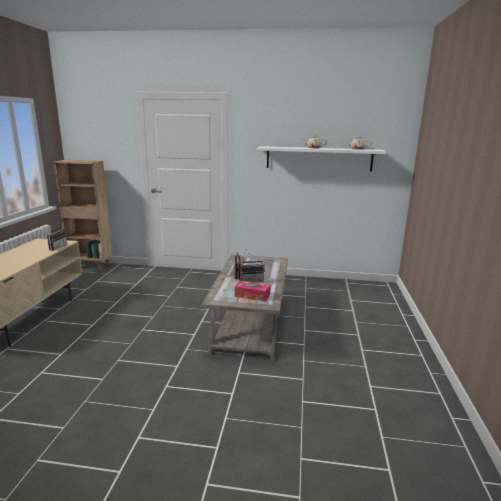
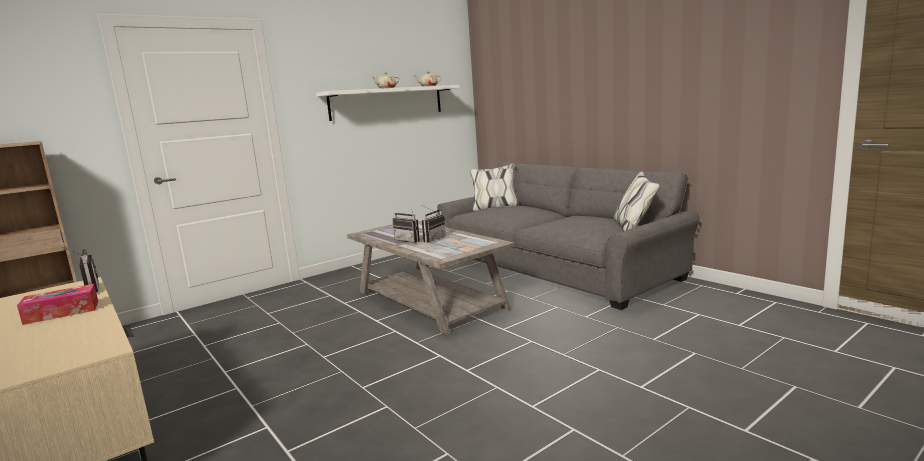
camera: 45 degrees left, 5 degrees down
tissue box [235,280,270,302] -> tissue box moved to [17,284,98,325]
none -> grey sofa [437,162,700,310]

